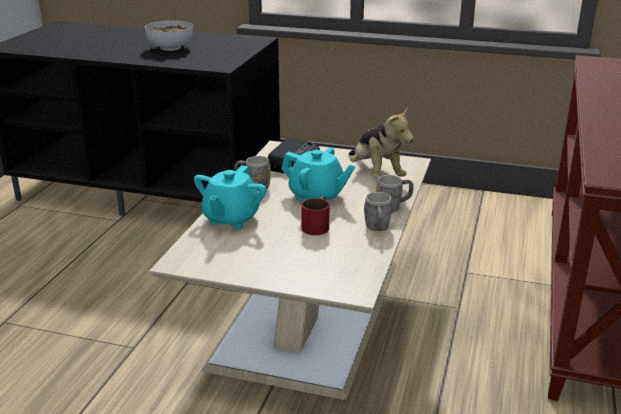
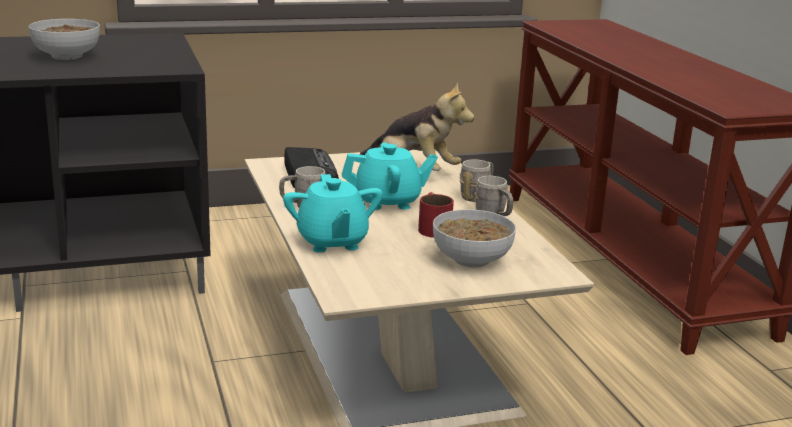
camera: 35 degrees left, 5 degrees down
none -> bowl [433,209,516,267]

